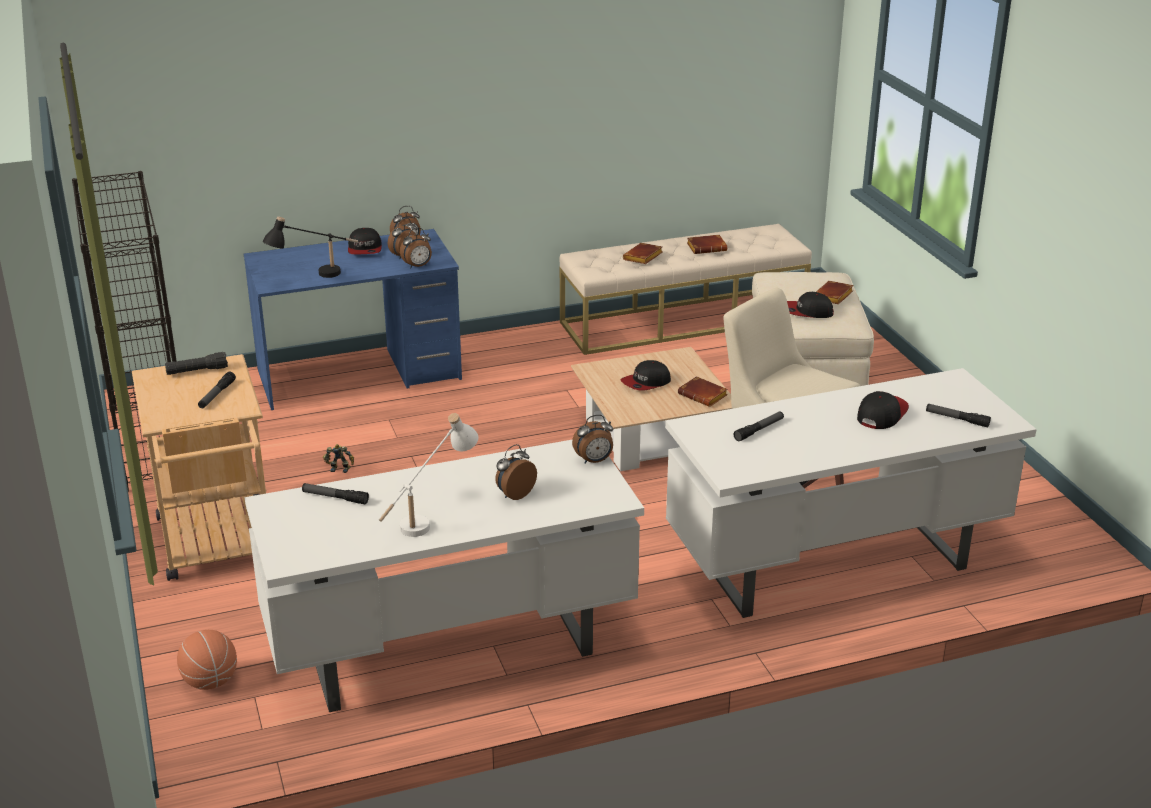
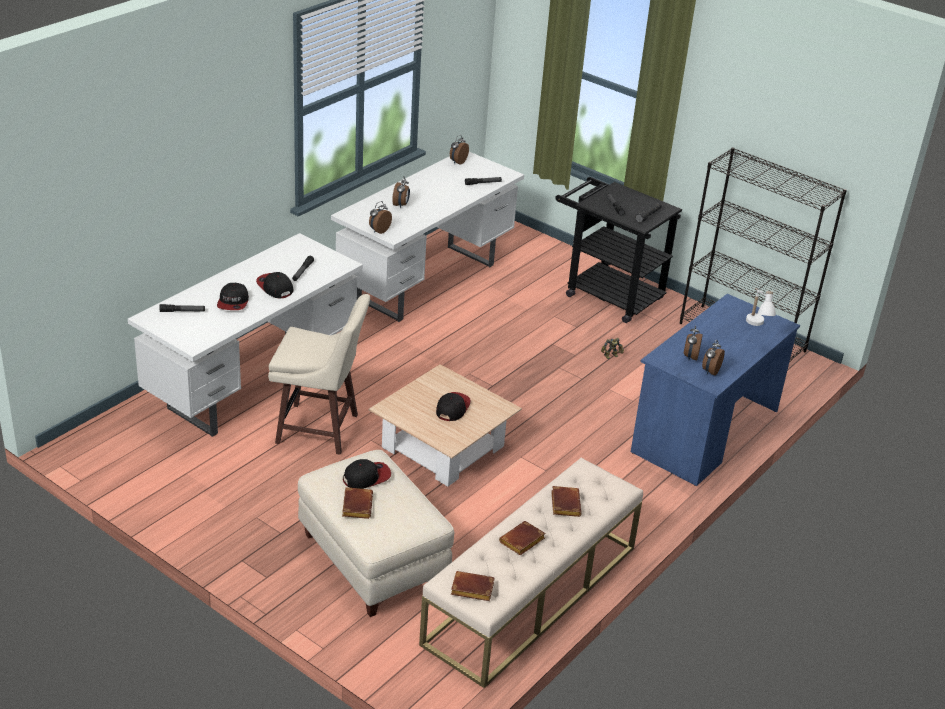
camera: 145 degrees right, 5 degrees up
beige cart [132,354,267,581] -> black cart [555,177,682,323]
basketball [177,630,237,690] -> none
black table lamp [263,216,358,278] -> none
cap [348,228,382,254] -> cap moved to [256,272,293,298]
white table lamp [379,413,479,537] -> white table lamp moved to [746,288,776,326]
alarm clock [400,228,432,269] -> alarm clock moved to [450,134,469,164]
brown book [678,376,728,407] -> brown book moved to [451,571,494,601]

